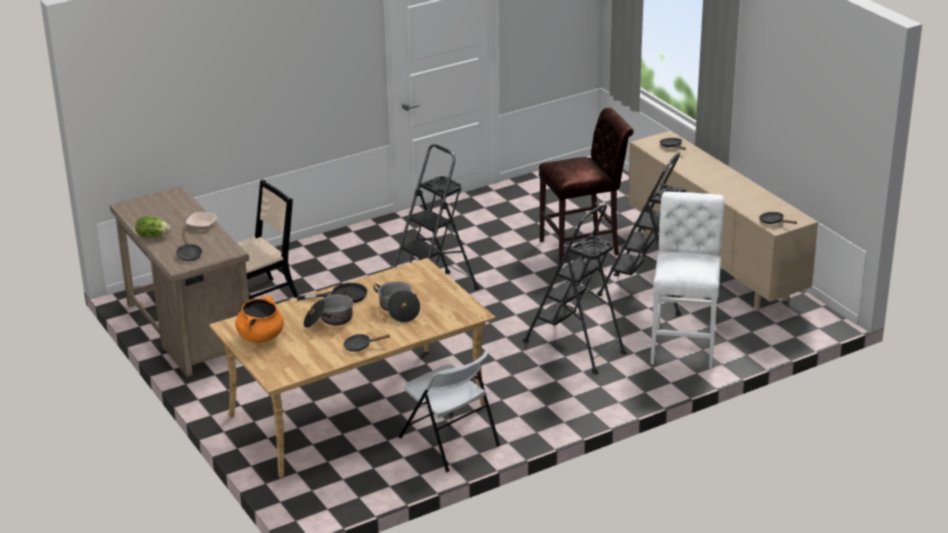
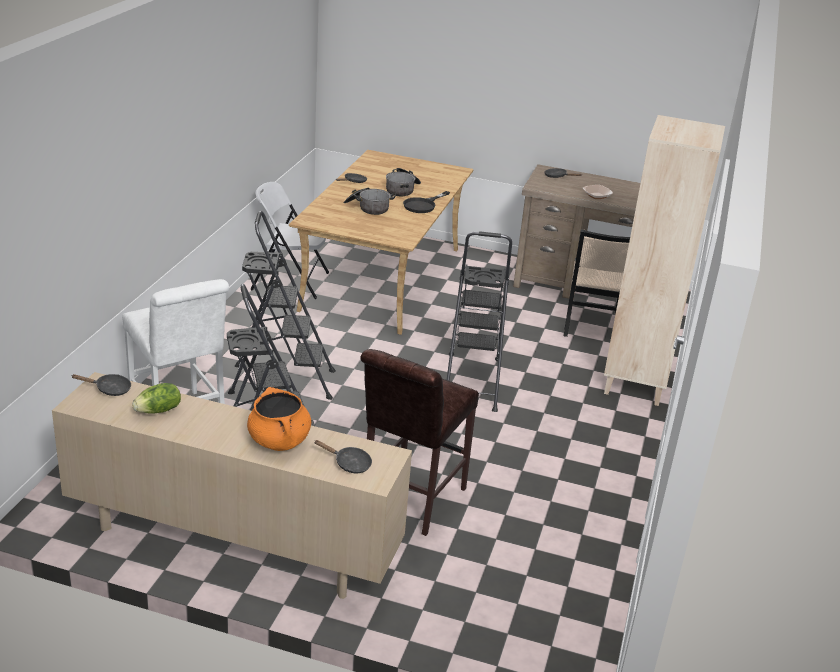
camera: 135 degrees right, 0 degrees up
lettuce [135,216,170,237] -> lettuce moved to [132,383,181,414]
orange cooking pot [235,295,284,343] -> orange cooking pot moved to [247,387,311,451]
none -> beige bookcase [604,115,725,406]

